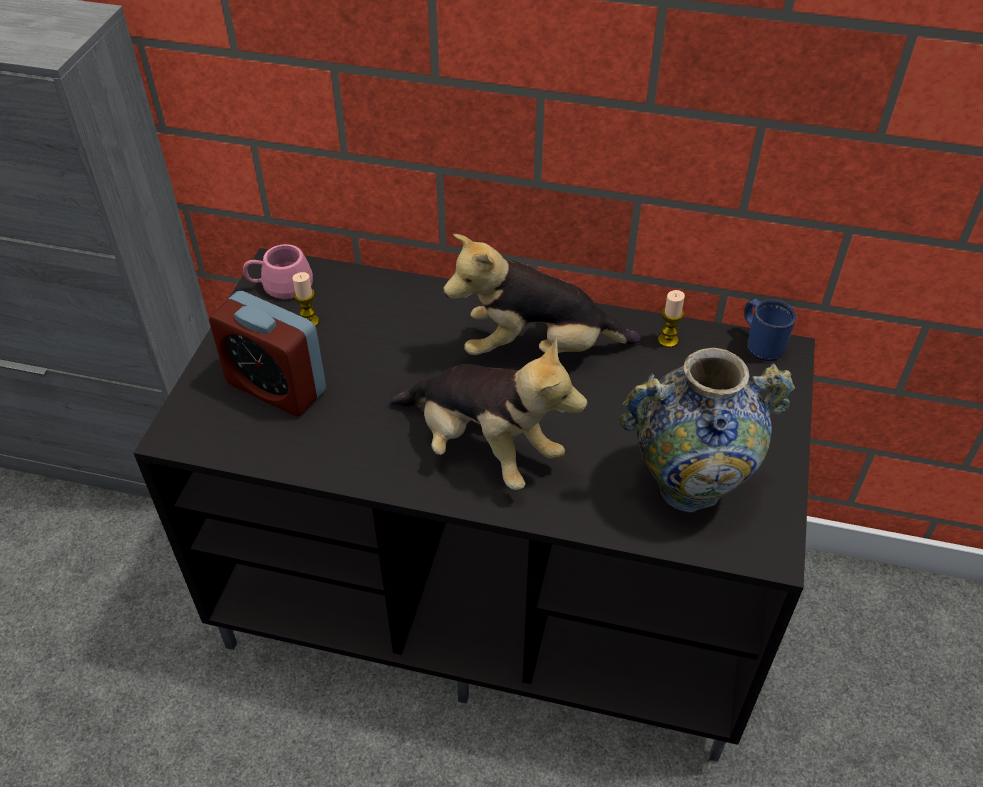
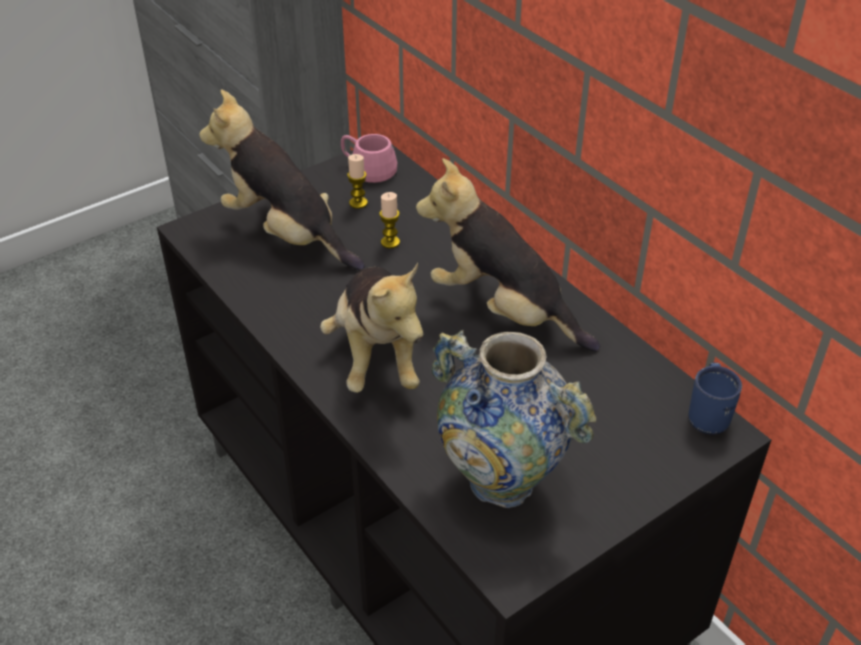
camera: 40 degrees right, 5 degrees down
alarm clock [209,291,326,416] -> plush toy [199,89,365,271]
candle [658,290,685,348] -> candle moved to [379,192,400,249]

